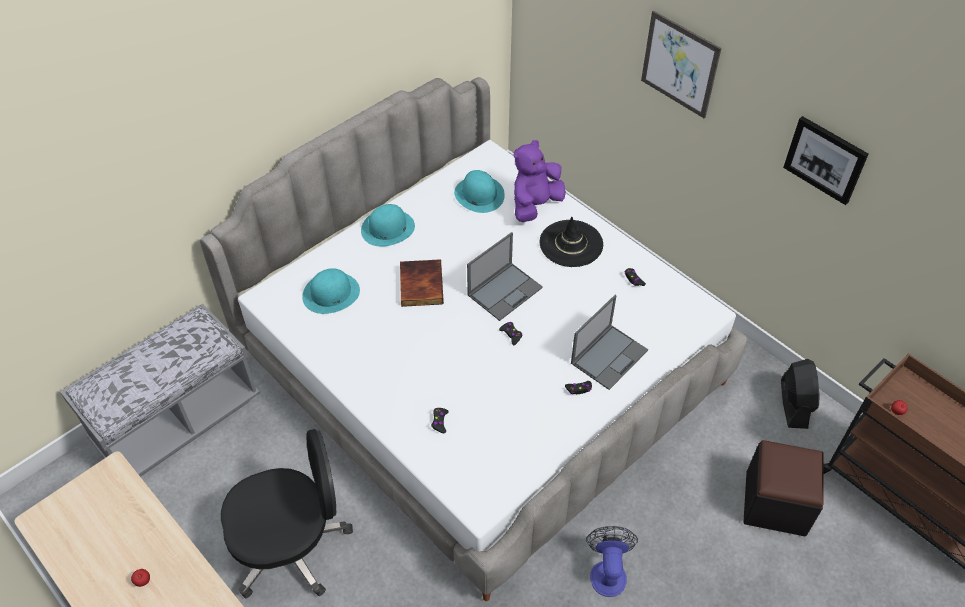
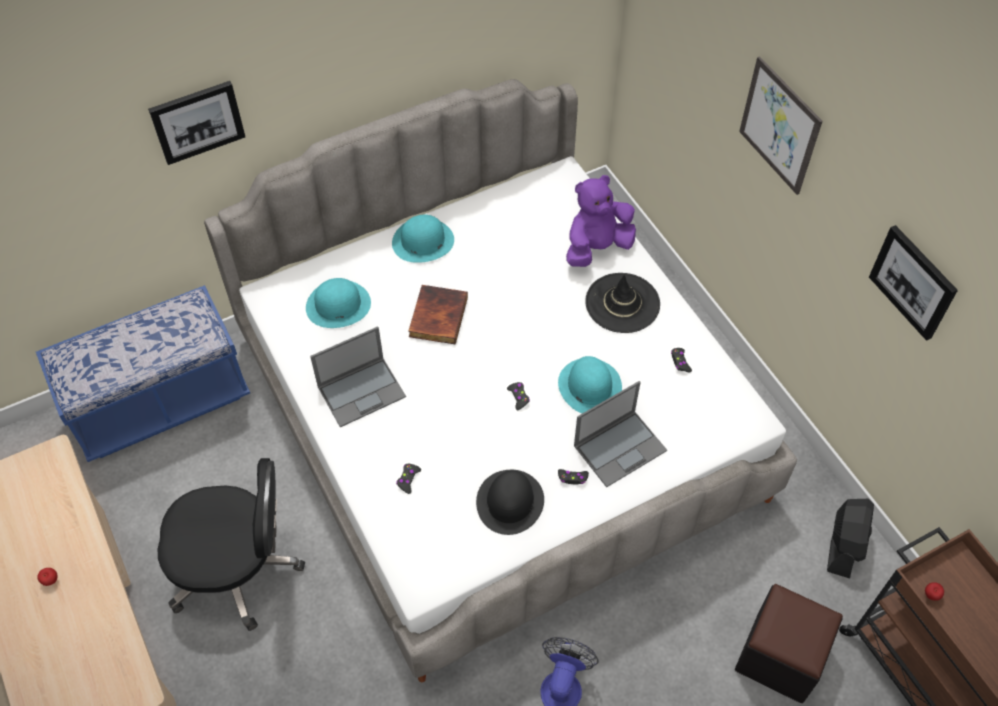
camera: 15 degrees right, 5 degrees up
grey bench [60,304,260,477] -> blue bench [36,285,250,462]
turquoise hat [454,170,505,213] -> turquoise hat moved to [558,356,622,413]
laptop [467,232,543,321] -> laptop moved to [310,326,406,427]
none -> picture [148,81,245,165]
none -> black hat [476,470,544,535]

